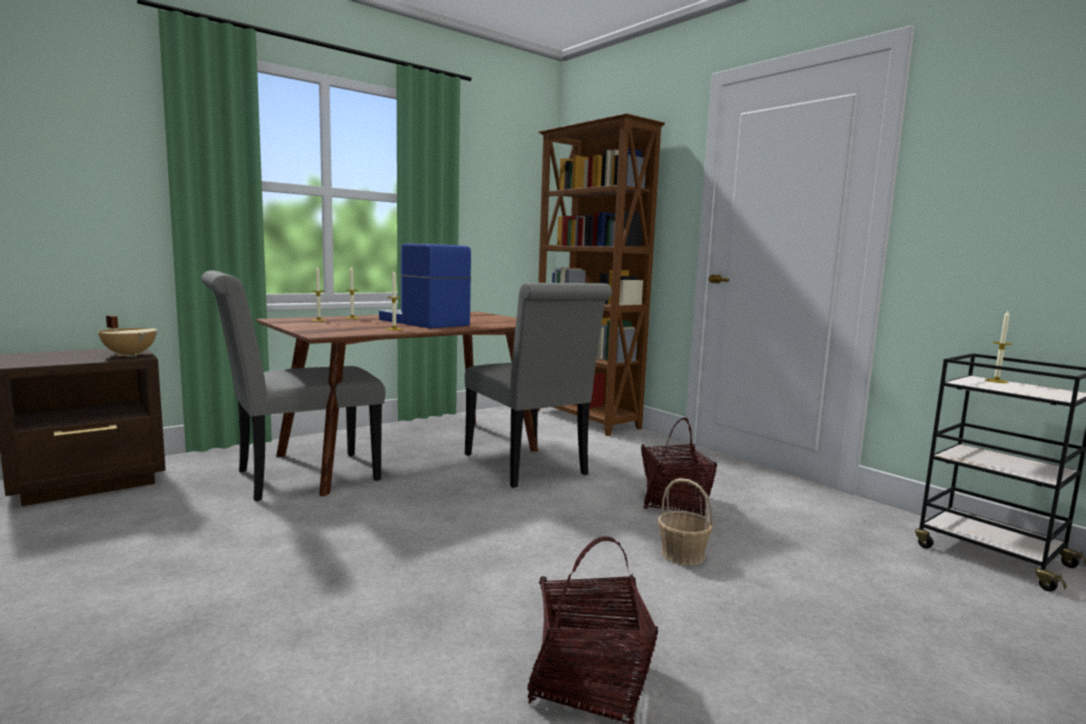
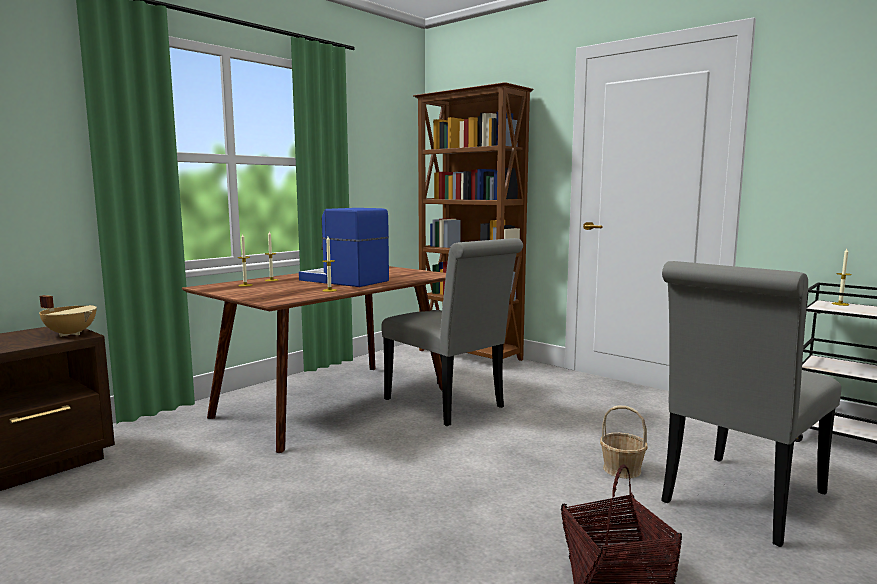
camera: 10 degrees left, 0 degrees up
grey chair [201,270,385,501] -> grey chair moved to [661,261,841,547]
basket [641,418,717,516] -> none

